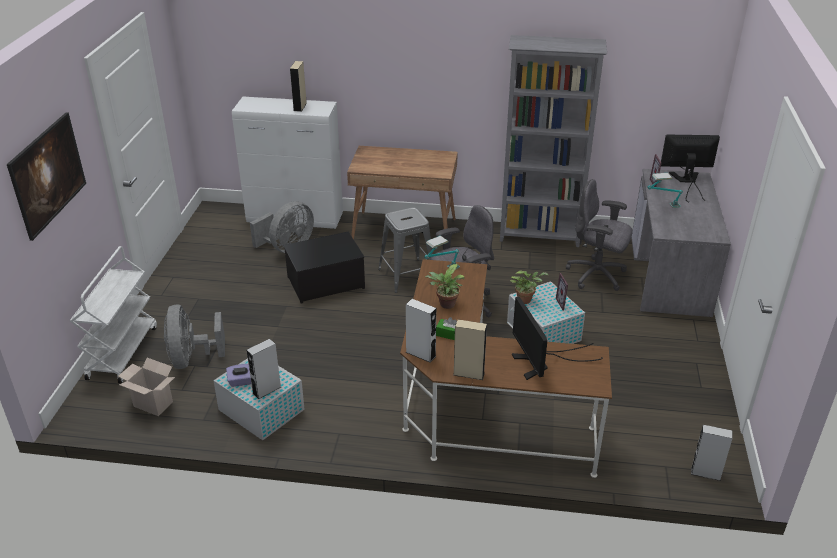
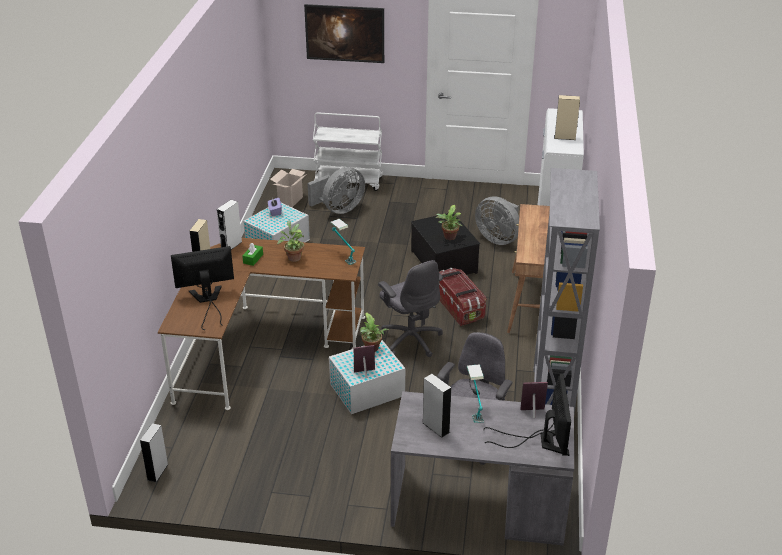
camera: 90 degrees right, 0 degrees up
grey fan [164,305,225,369] -> grey fan turned 150 degrees clockwise [307,167,365,214]
grey speaker [246,339,281,399] -> grey speaker moved to [423,374,451,438]
grey stool [378,207,433,293] -> storage box [439,268,487,326]
none -> potted plant [436,205,462,240]

